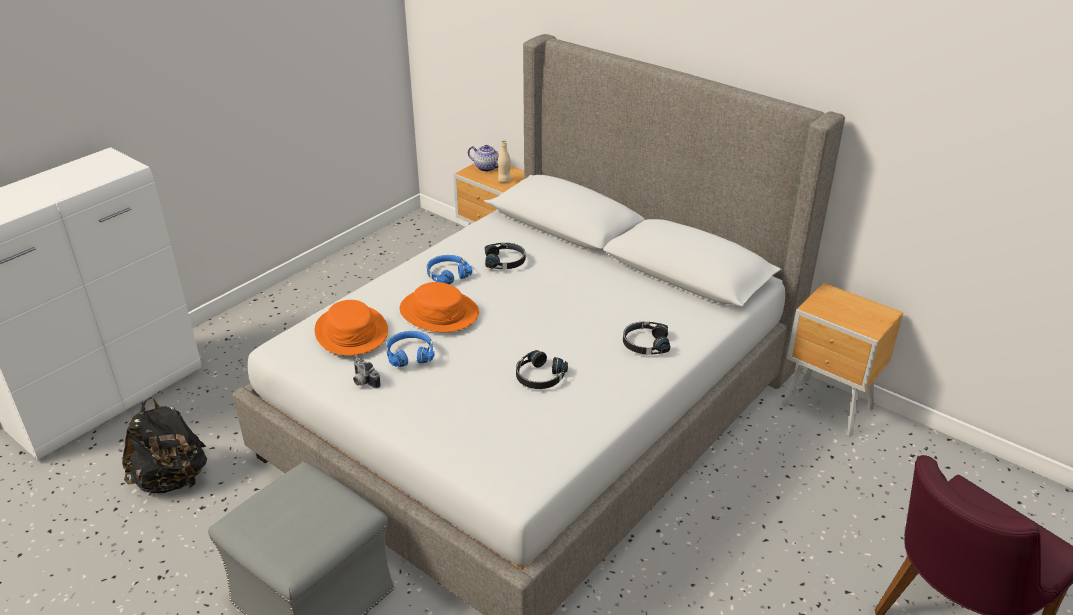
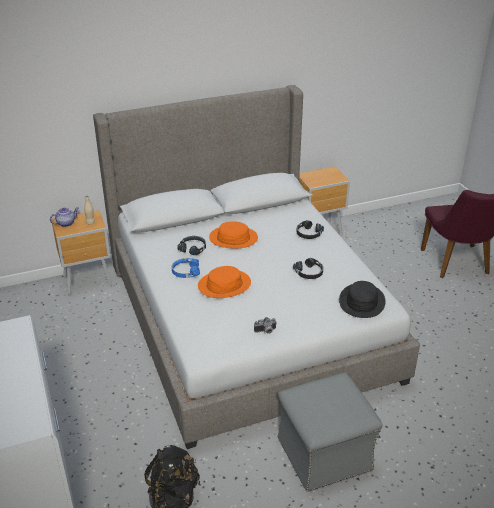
camera: 60 degrees left, 0 degrees up
orange hat [315,300,388,356] -> orange hat moved to [209,221,258,249]
blue headphones [386,331,435,367] -> none
none -> black hat [339,281,385,318]

